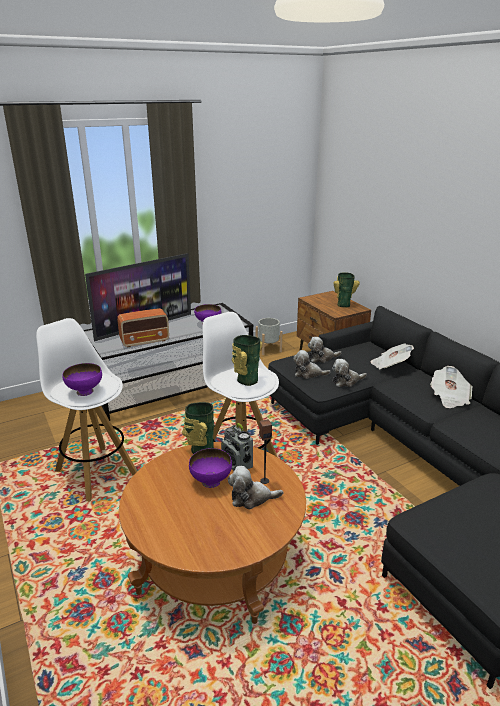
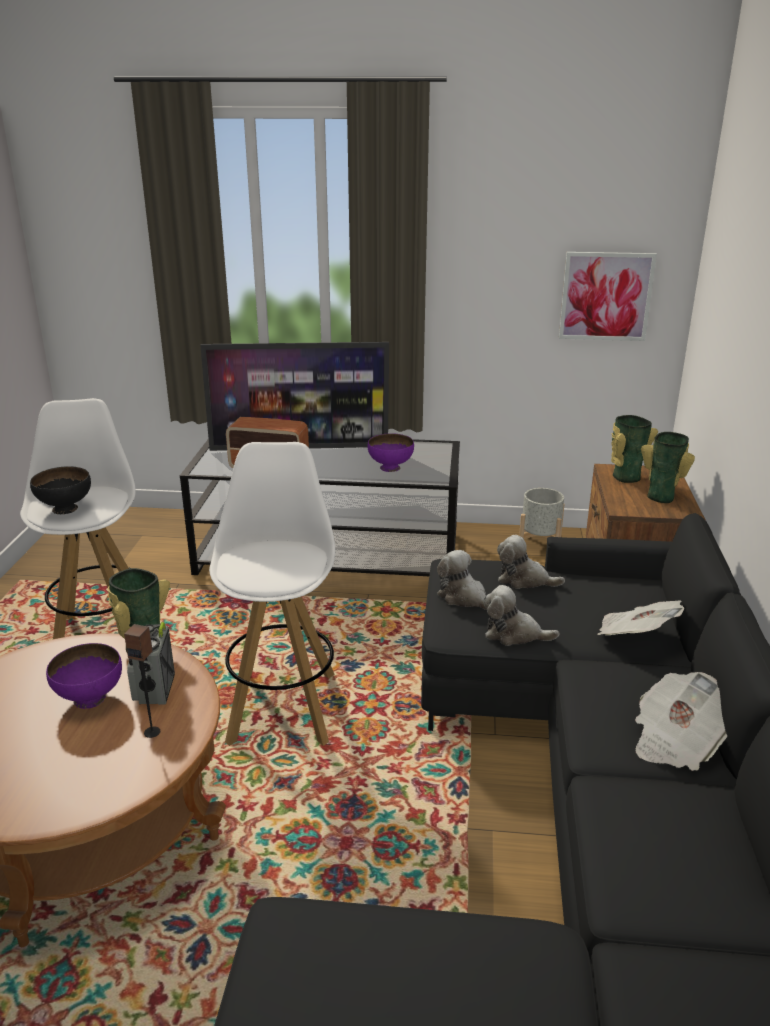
camera: 35 degrees right, 0 degrees up
purple bowl [63,363,102,396] -> black bowl [30,466,91,514]
plush toy [228,466,284,510] -> none
vase [232,335,262,386] -> vase moved to [611,415,658,483]
none -> picture [559,252,657,341]

